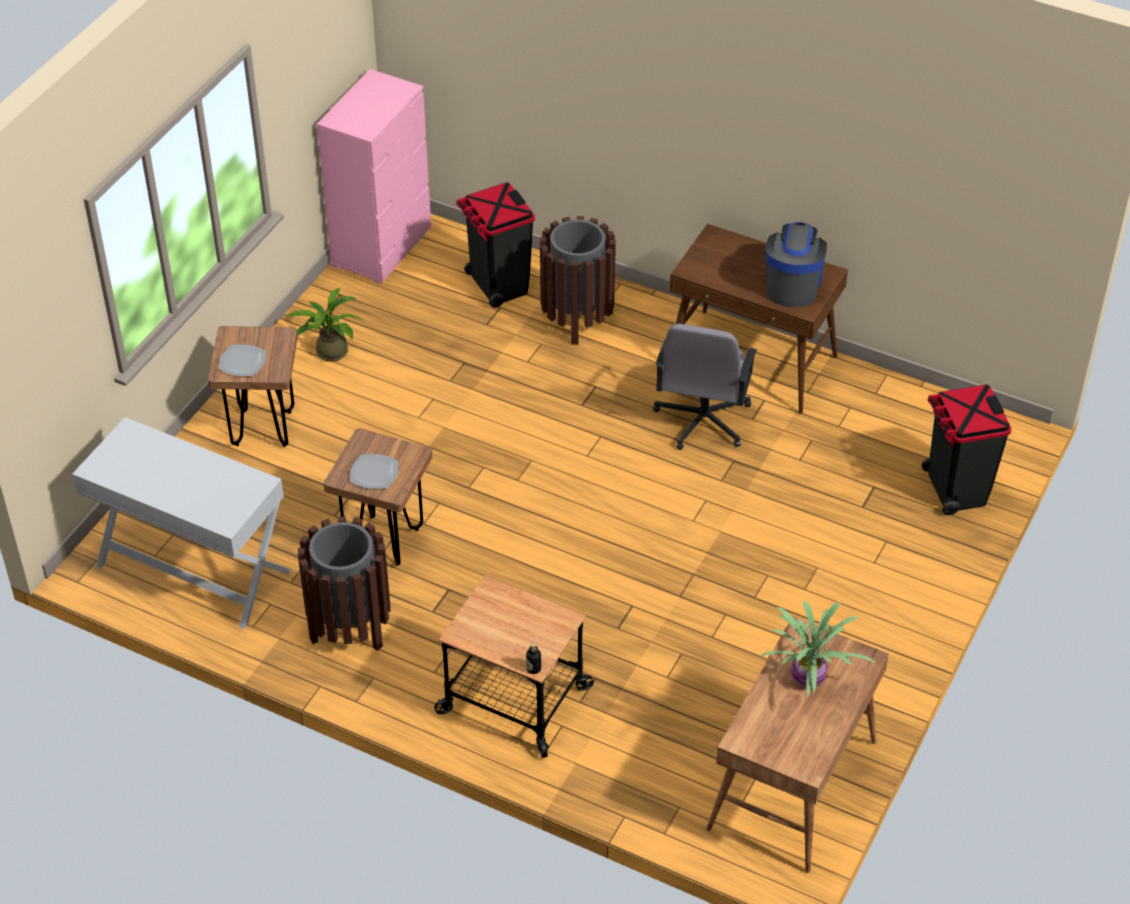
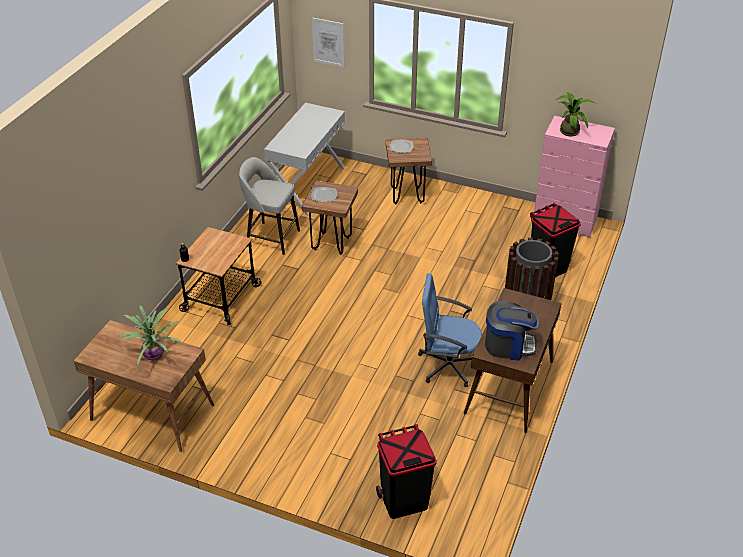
camera: 85 degrees right, 5 degrees down
potted plant [284,288,365,362] -> potted plant moved to [556,92,595,137]
brown trash can [298,516,391,651] -> grey stool [239,157,300,255]
grey office chair [653,324,757,450] -> blue office chair [418,273,482,387]
none -> picture [312,18,345,67]

